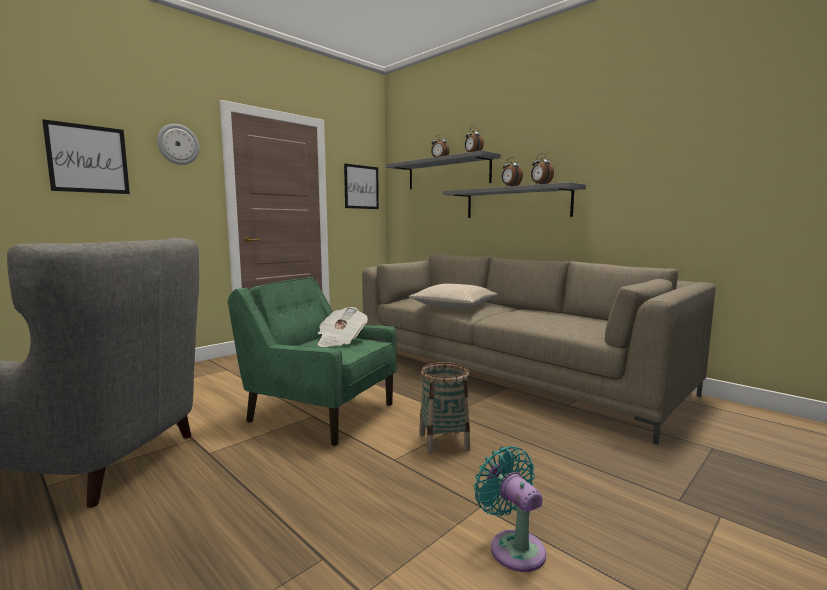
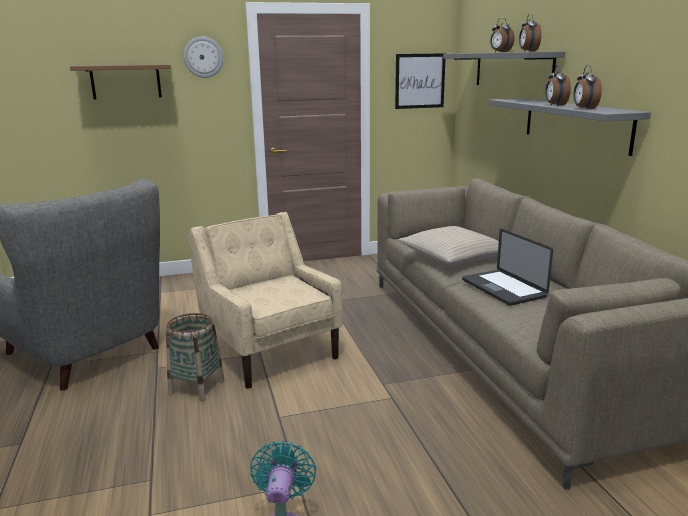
camera: 30 degrees right, 10 degrees up
picture [42,119,130,194] -> brown shelf [70,64,171,100]
green armchair [227,277,397,446] -> beige armchair [188,212,342,389]
newspaper [317,307,368,347] -> none
basket [419,362,470,454] -> basket moved to [166,313,225,401]
none -> laptop [462,229,553,306]

